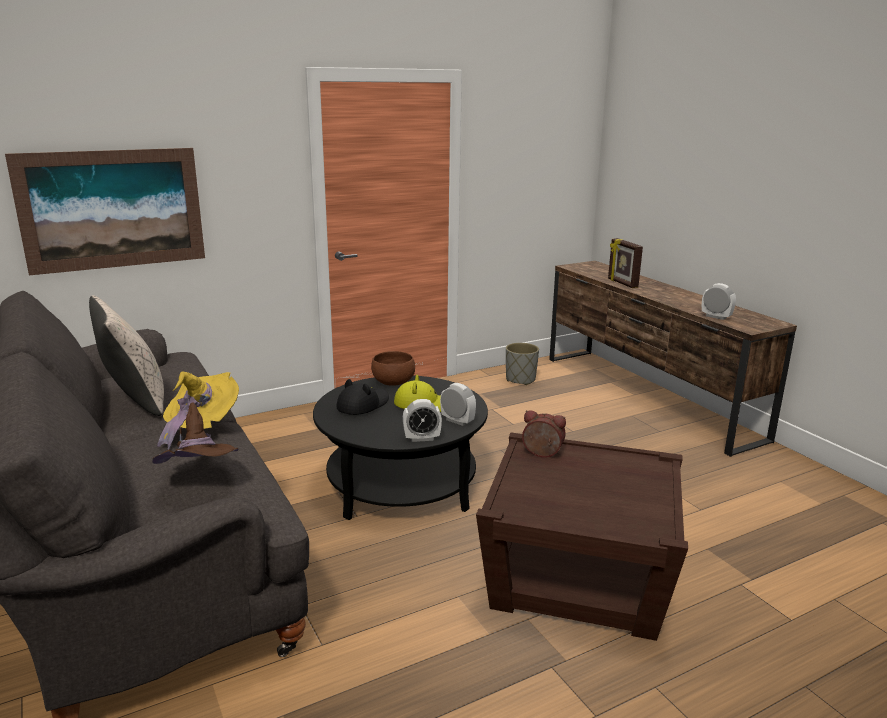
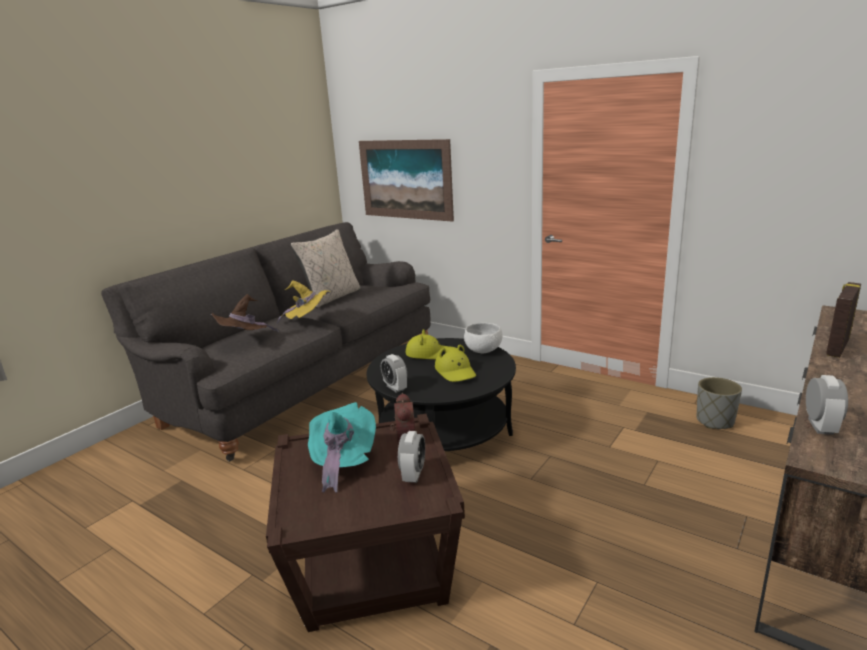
camera: 65 degrees right, 0 degrees up
black hat [336,379,389,415] -> yellow hat [405,329,455,359]
brown bowl [371,351,415,386] -> white bowl [464,323,502,353]
alarm clock [440,383,476,426] -> alarm clock moved to [398,431,425,483]
none -> turquoise hat [308,402,376,493]

